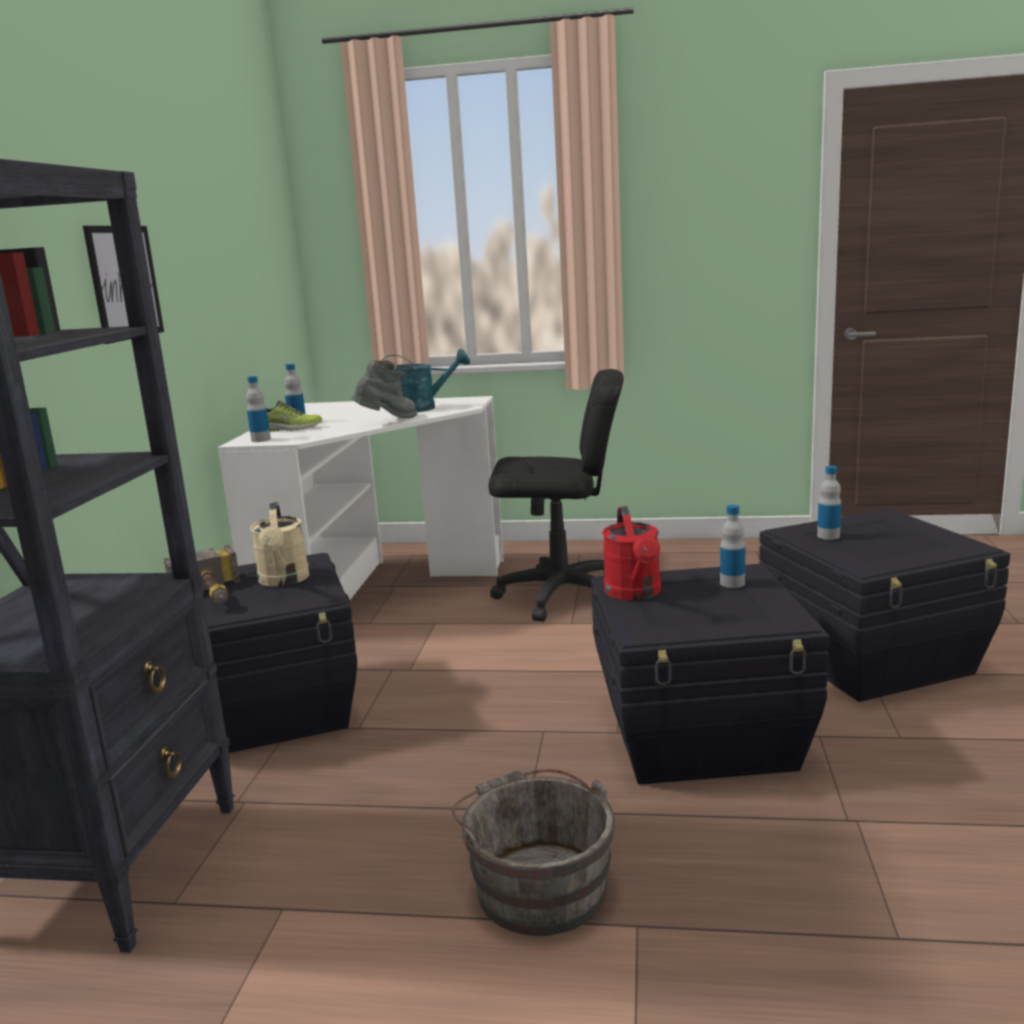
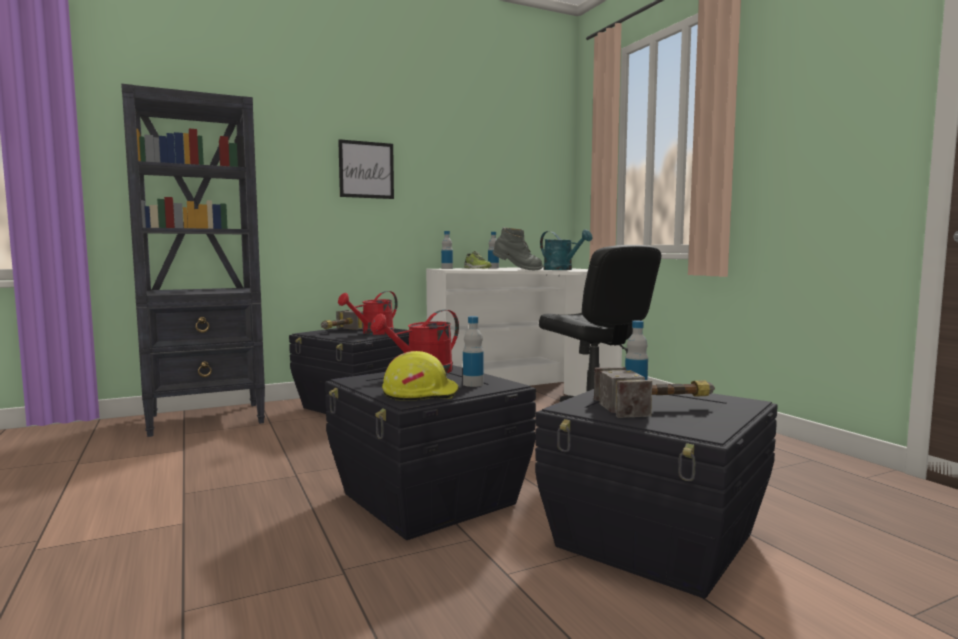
camera: 55 degrees right, 10 degrees down
beige watering can [250,502,310,587] -> red watering can [338,291,398,335]
grey bucket [452,769,615,936] -> none
none -> yellow hard hat [382,351,459,400]
none -> hammer [594,367,715,418]

